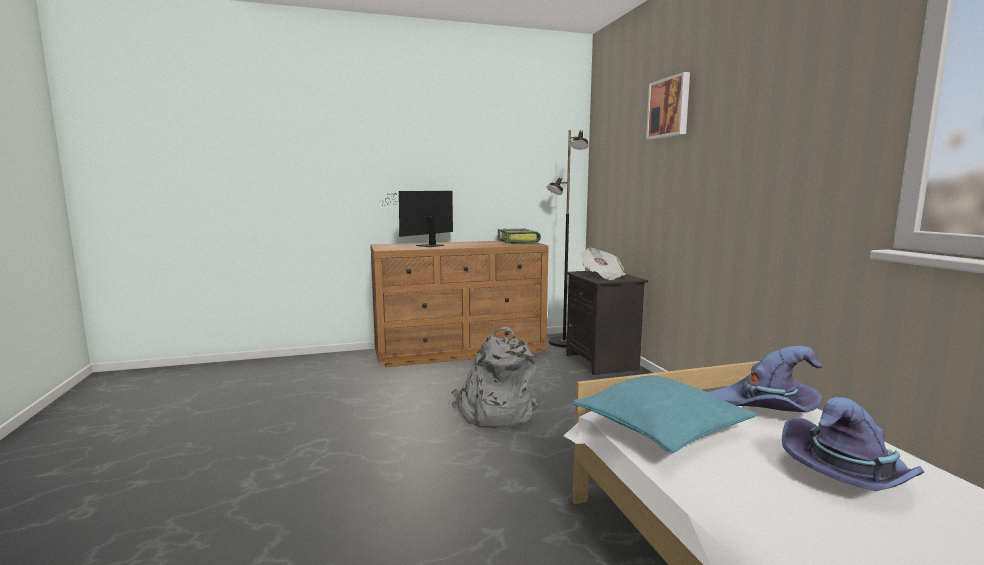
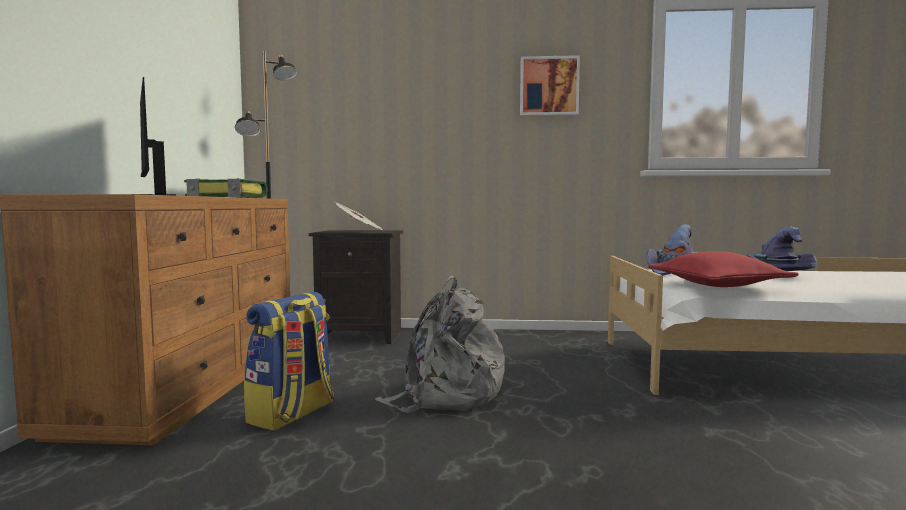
camera: 70 degrees left, 5 degrees down
turquoise pillow [573,376,757,453] -> red pillow [648,251,799,287]
picture [646,72,690,140] -> picture moved to [520,55,580,116]
none -> backpack [244,292,334,431]

